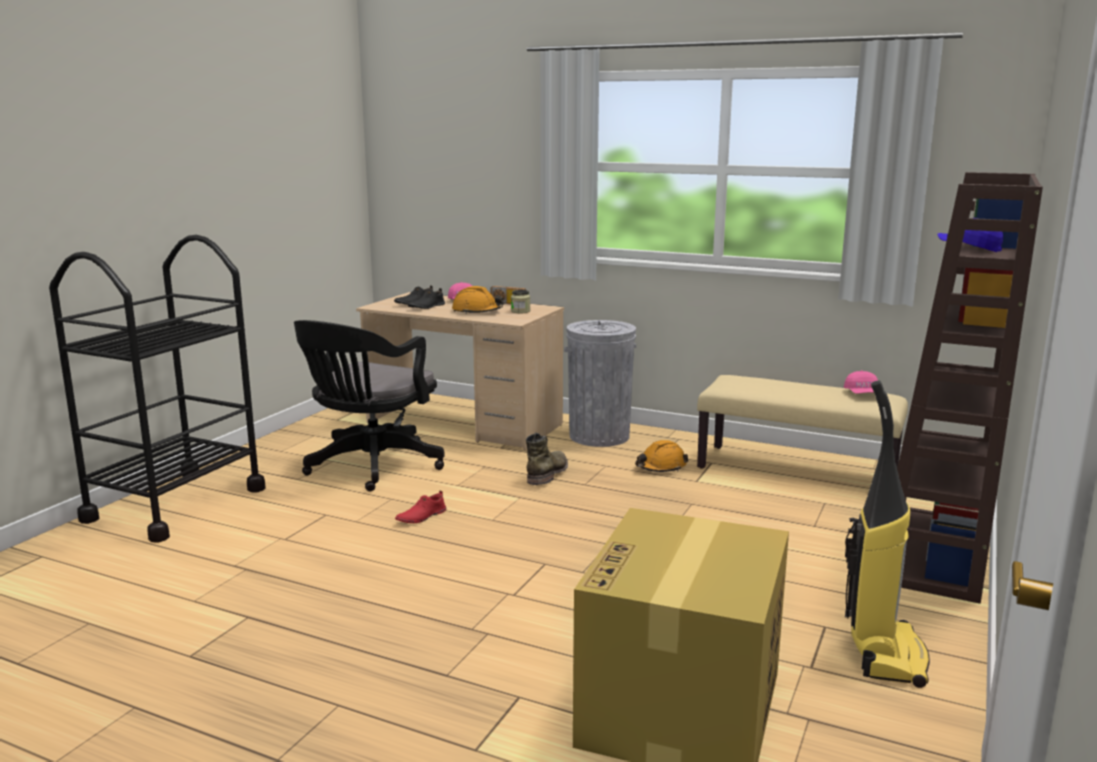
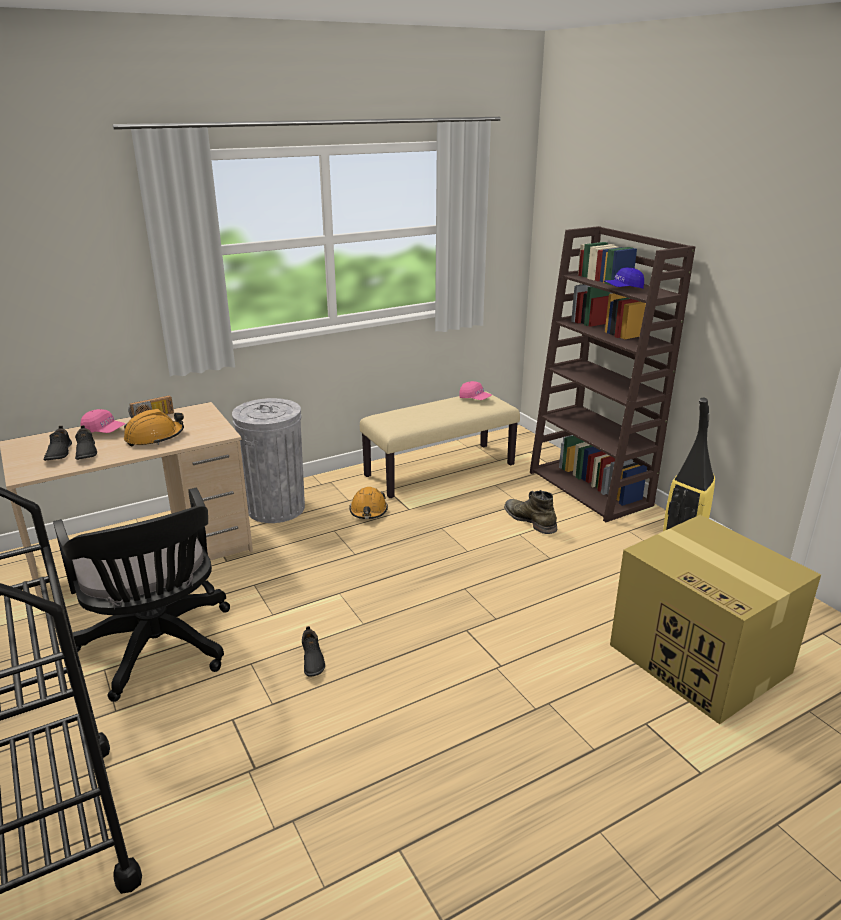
camera: 55 degrees left, 10 degrees up
red shoe [395,490,446,523] -> black shoe [302,626,325,677]
jar [511,290,530,313] -> none
green boot [526,433,568,485] -> green boot moved to [504,490,557,534]

